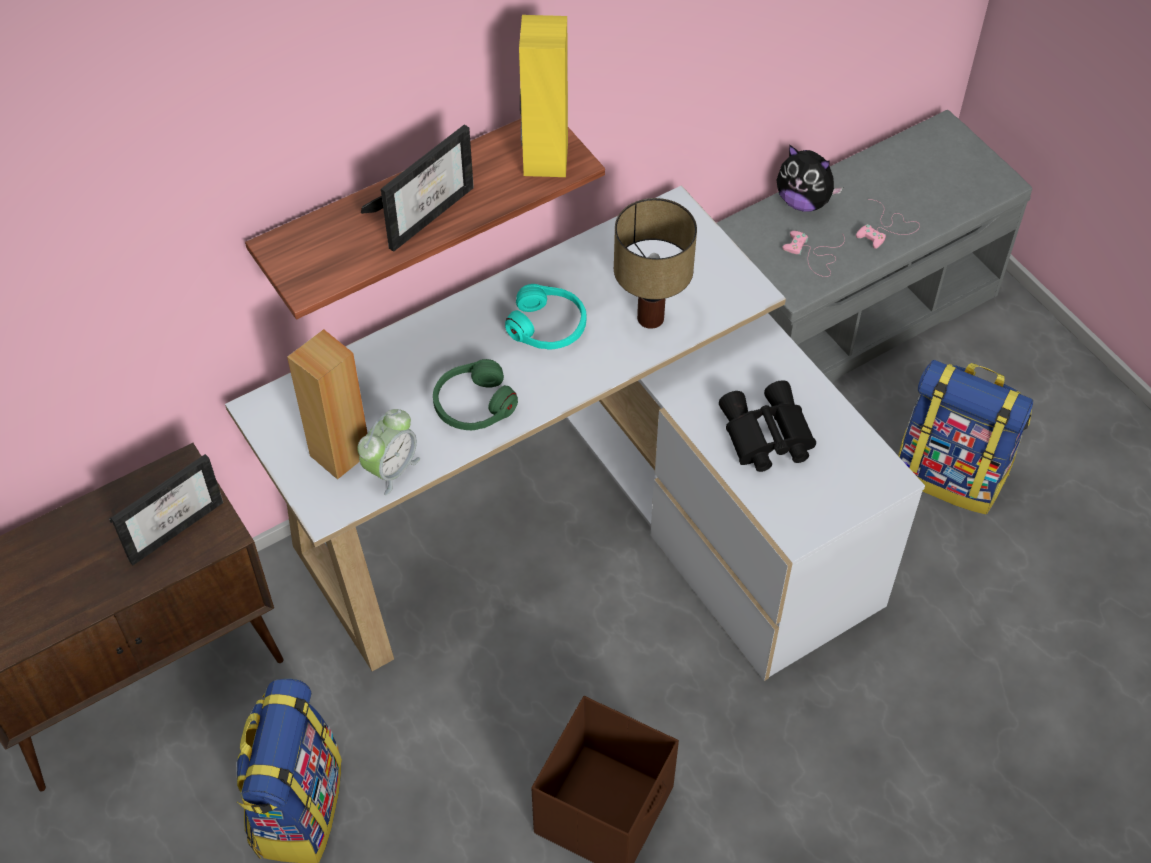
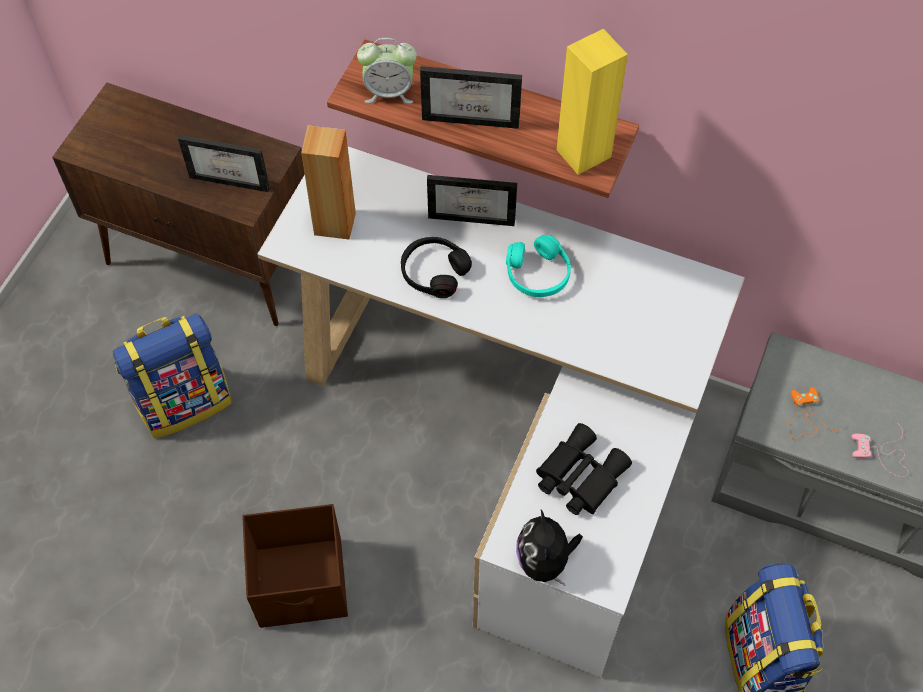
camera: 55 degrees right, 5 degrees up
alarm clock [357,409,420,496] -> alarm clock moved to [357,38,417,103]
green headphones [433,359,518,430] -> black headphones [401,237,472,298]
table lamp [614,198,697,329] -> none
plush toy [777,144,843,212] -> plush toy moved to [516,510,583,586]
pink game controller [782,231,845,277] -> orange game controller [787,387,845,439]
none -> picture frame [427,175,517,226]

